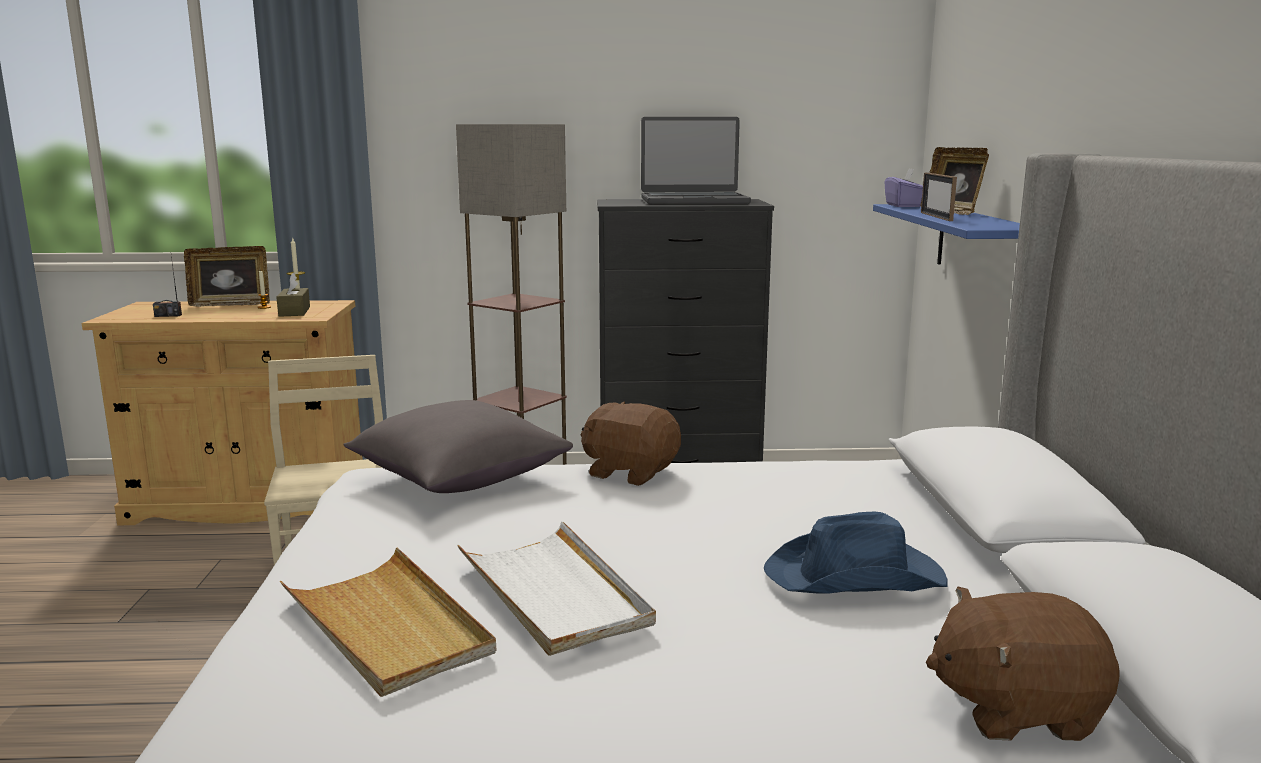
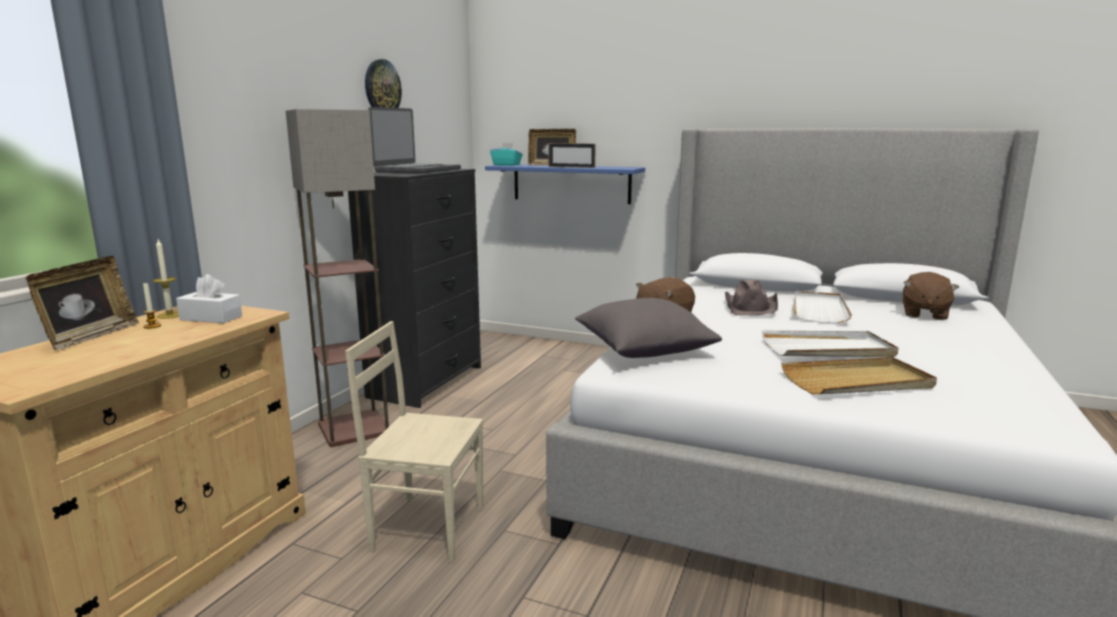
camera: 65 degrees left, 0 degrees up
radio [153,256,182,317] -> none
brown tissue box [276,273,310,317] -> white tissue box [176,274,242,324]
blue hat [764,512,948,594] -> white tray [792,291,852,323]
purple tissue box [885,168,923,207] -> turquoise tissue box [490,143,523,166]
none -> wall clock [365,59,402,108]
none -> brown hat [725,280,778,316]

